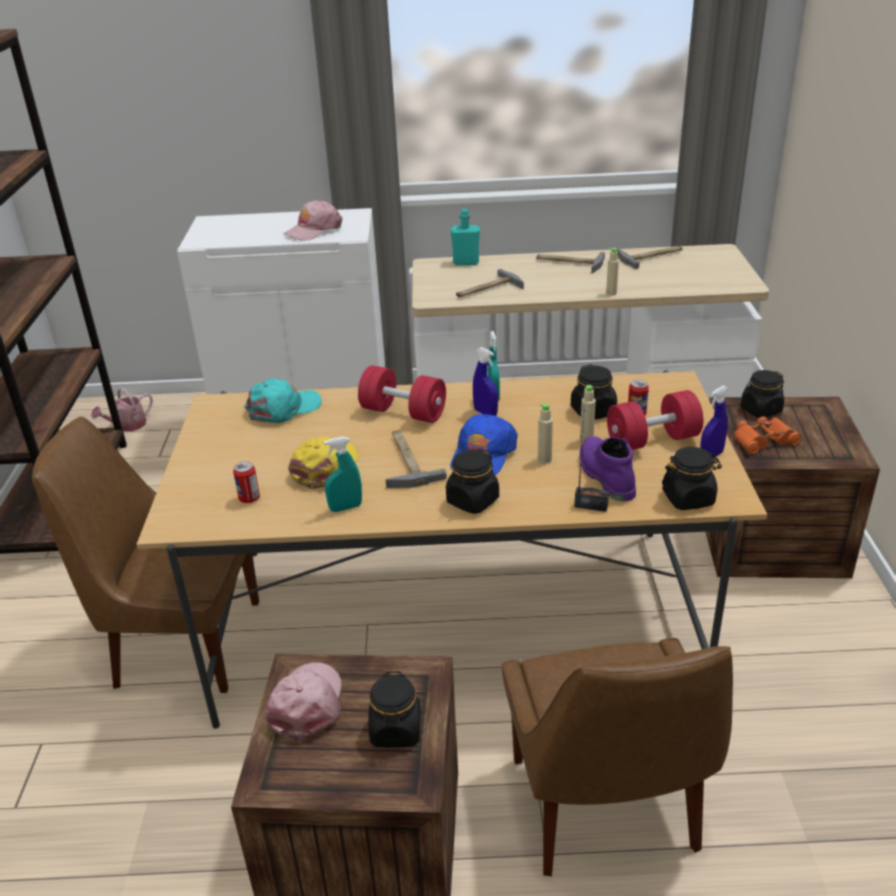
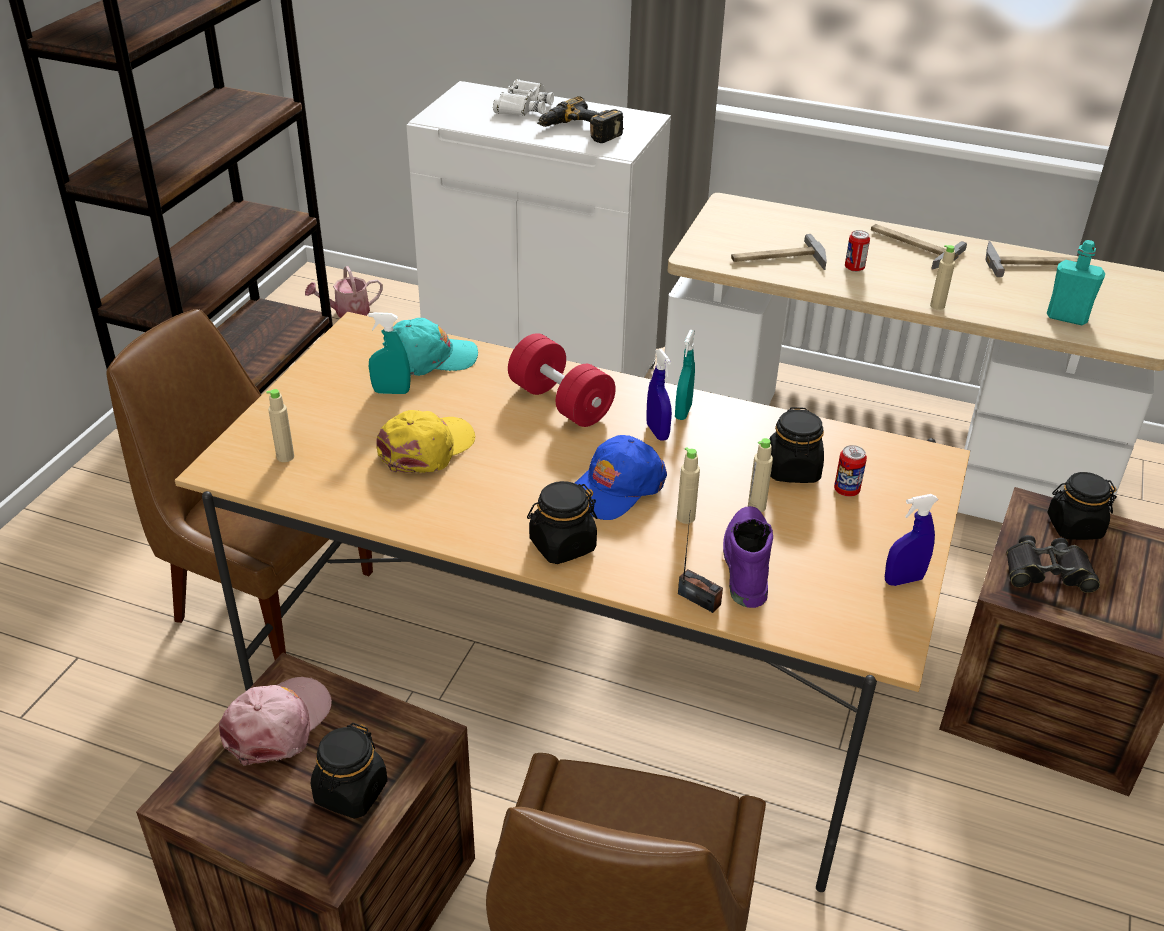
camera: 20 degrees right, 5 degrees up
can [233,461,260,503] -> can moved to [845,230,870,272]
pink cap [283,200,342,241] -> power drill [537,96,624,143]
turquoise spray bottle [323,437,362,512] -> turquoise spray bottle moved to [368,312,411,394]
hammer [385,430,447,488] -> none
turquoise bottle [451,209,480,265] -> turquoise bottle moved to [1047,240,1105,325]
red dumbbell [607,390,703,450] -> none
black jar [662,447,722,510] -> none
orange binoculars [734,416,802,455] -> black binoculars [1006,535,1100,593]
none -> beige bottle [266,389,294,462]
none -> white binoculars [493,79,554,116]

